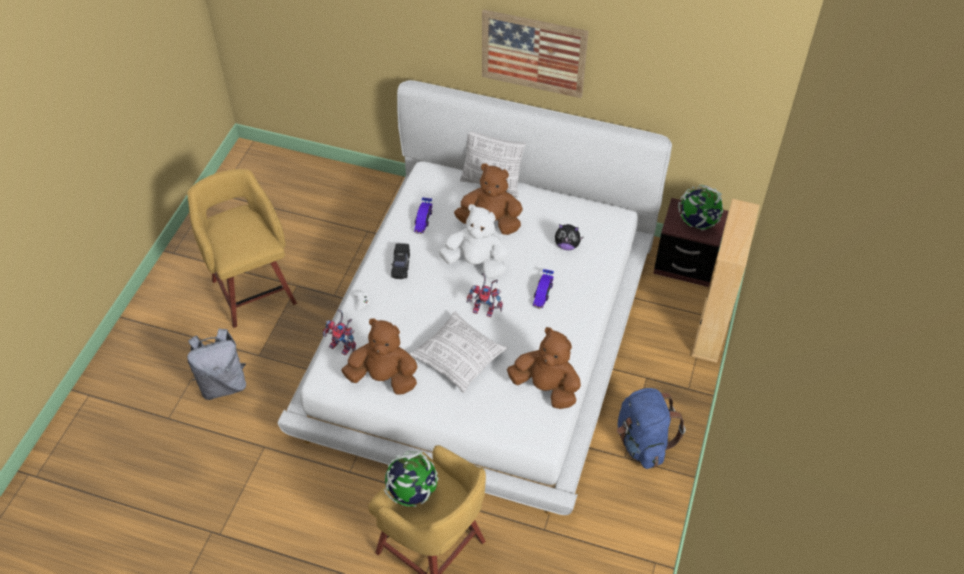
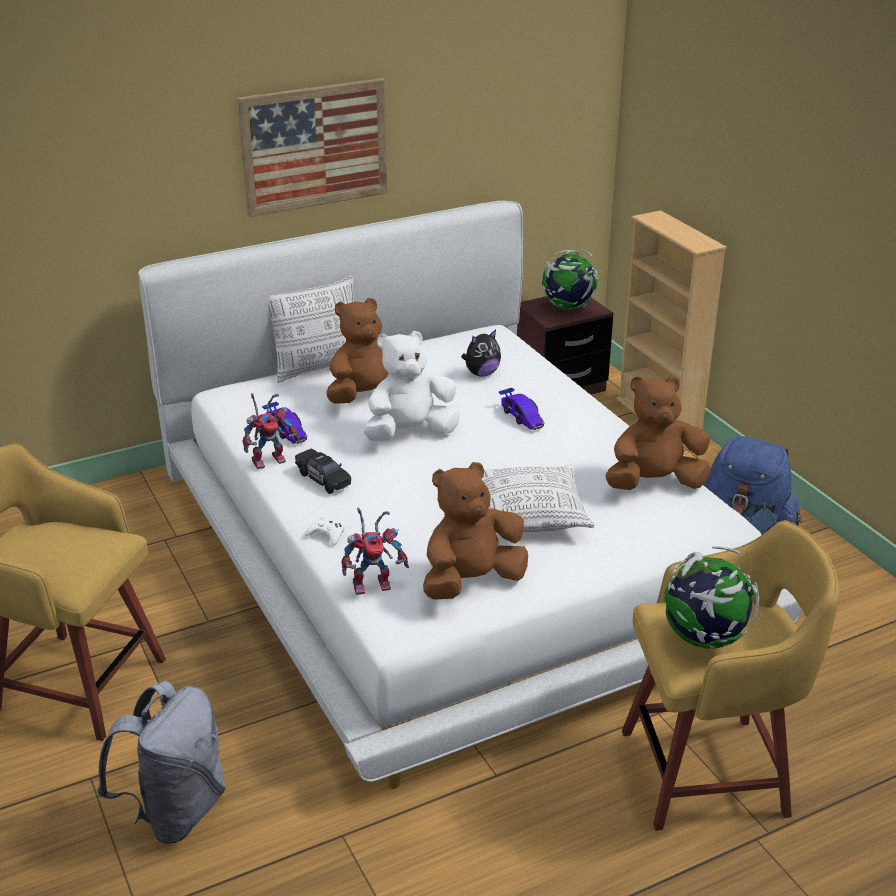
camera: 45 degrees left, 20 degrees down
toy robot [467,273,503,317] -> toy robot moved to [243,393,300,469]

